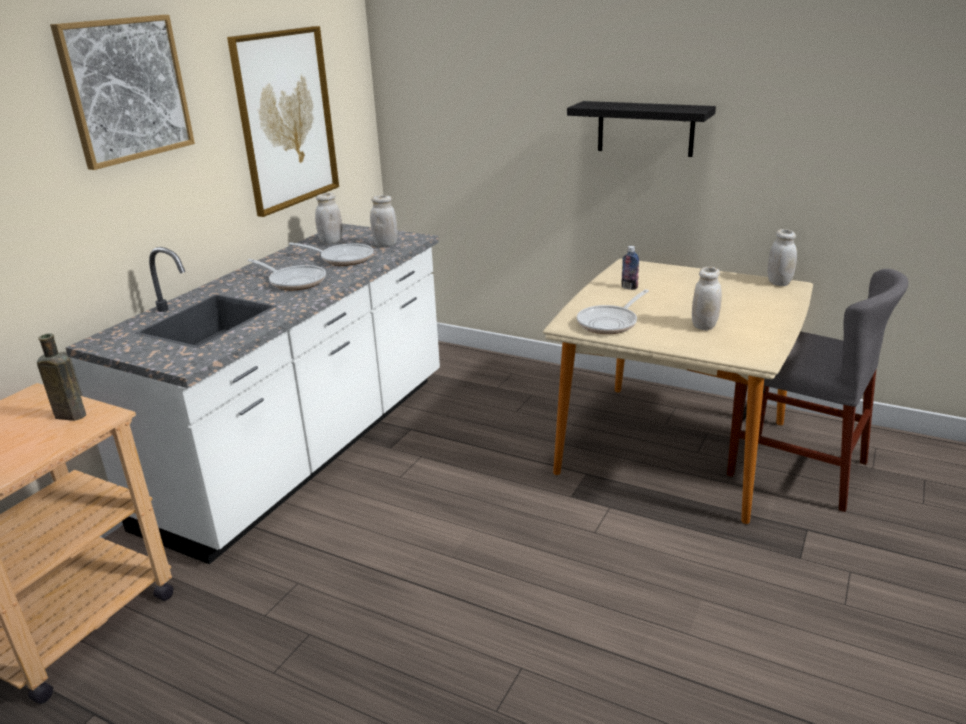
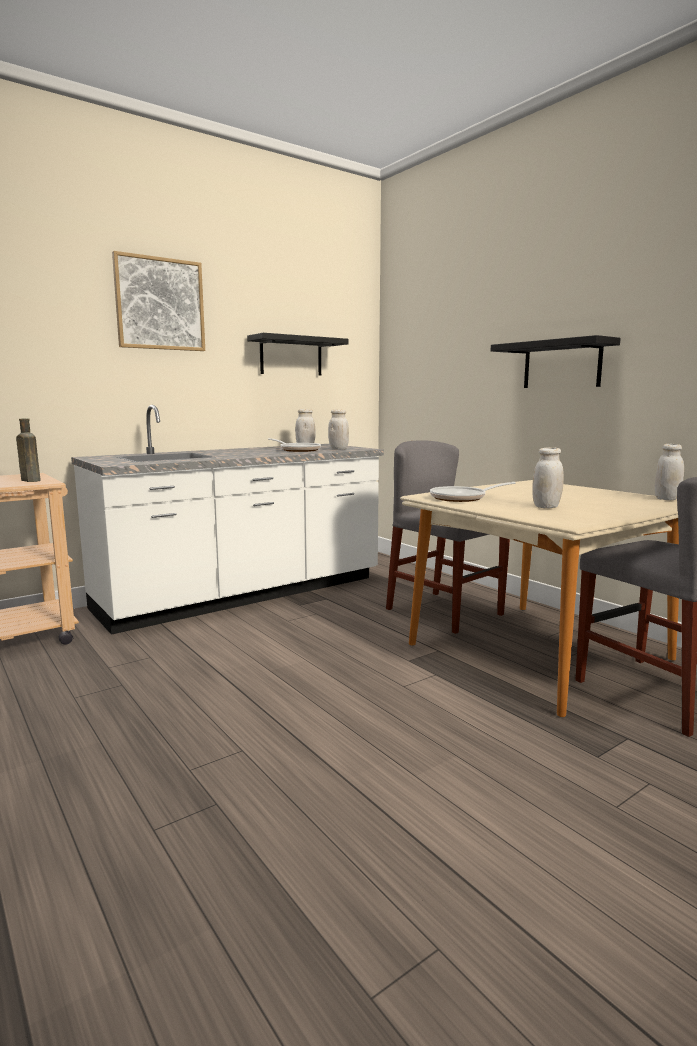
camera: 25 degrees right, 15 degrees down
picture [227,26,339,217] -> black shelf [247,333,349,376]
frying pan [247,259,326,290] -> none
bottle [621,246,639,290] -> none
none -> grey chair [386,440,510,634]

